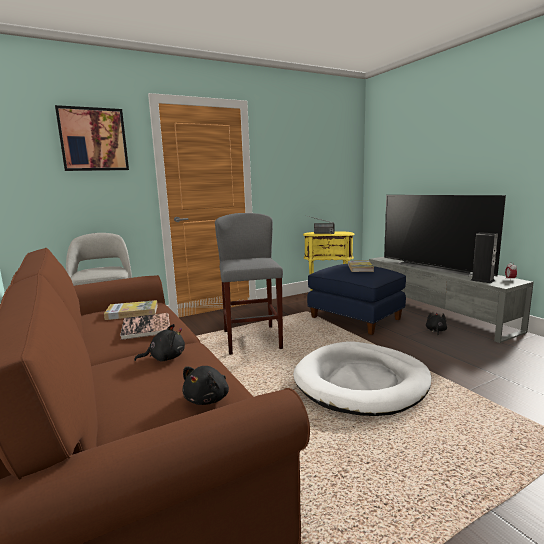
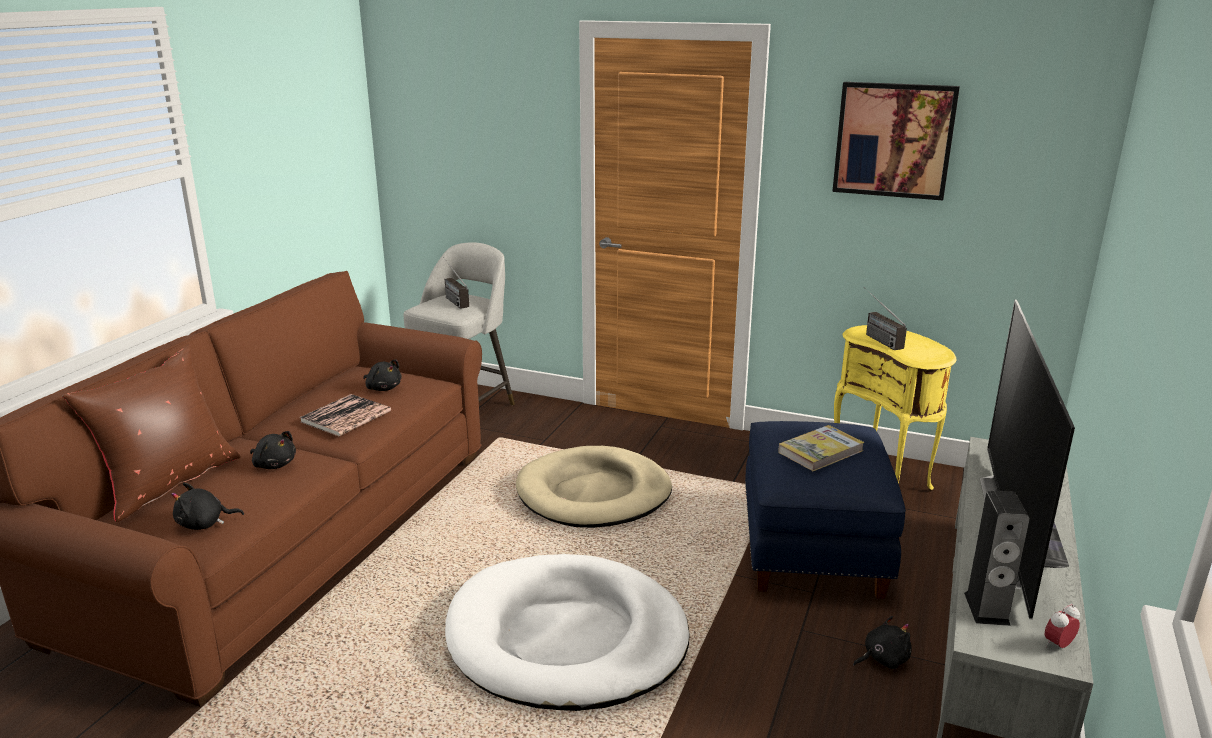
camera: 50 degrees right, 10 degrees up
picture [55,105,129,171] -> picture moved to [832,82,960,201]
book [104,300,158,320] -> black plush toy [363,360,402,391]
grey stool [215,213,283,355] -> beige dog bed [516,446,672,528]
none -> brown pillow [62,344,241,522]
none -> radio [443,257,469,309]

